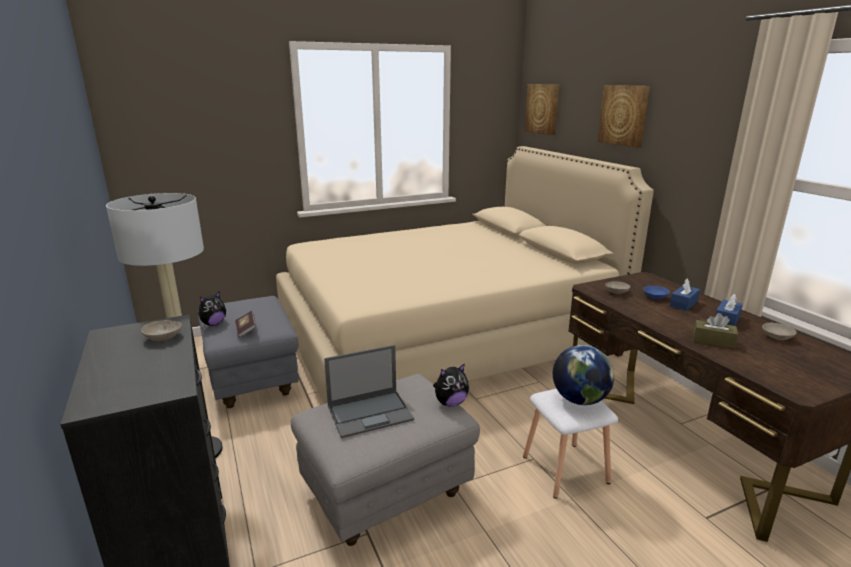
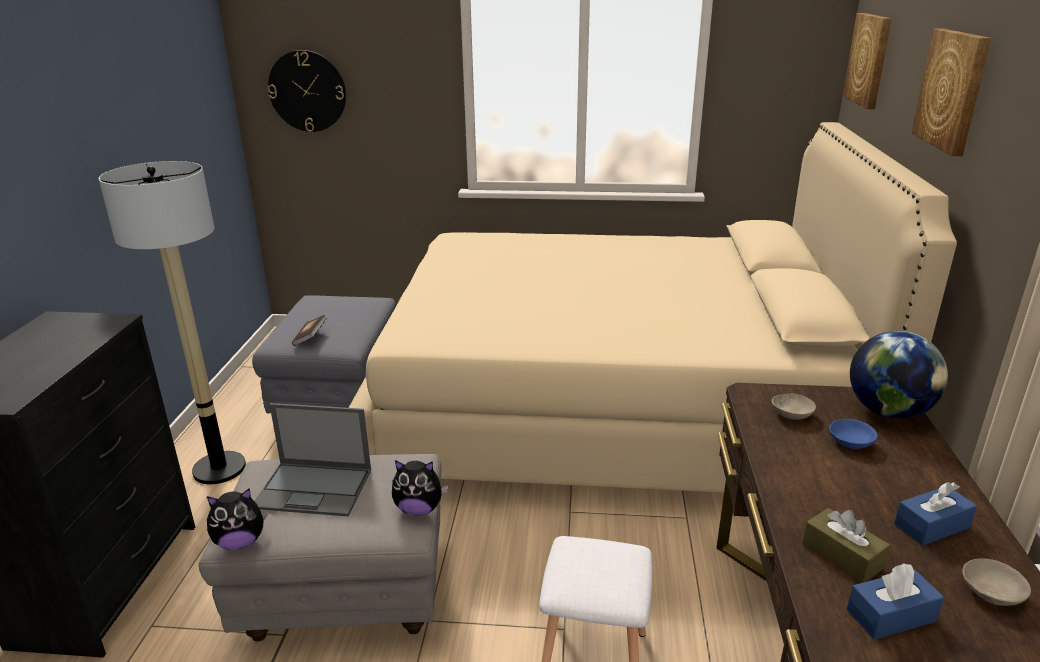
camera: 30 degrees right, 5 degrees up
beige bowl [141,320,182,341] -> none
plush toy [198,292,226,326] -> plush toy moved to [207,489,268,550]
globe [553,345,614,405] -> globe moved to [850,331,948,419]
blue tissue box [670,279,700,311] -> blue tissue box moved to [847,563,944,640]
none -> wall clock [268,50,346,132]

